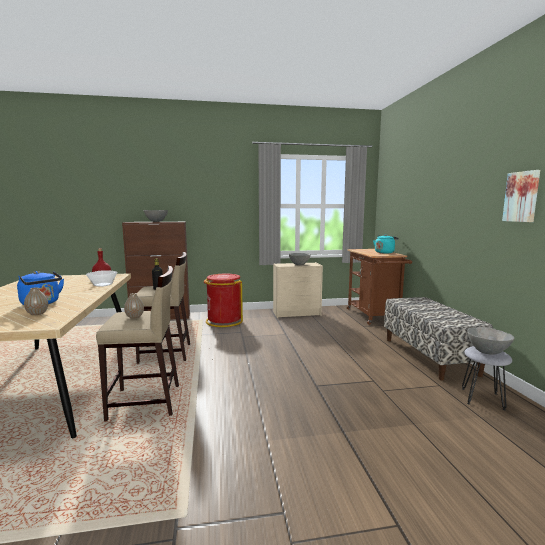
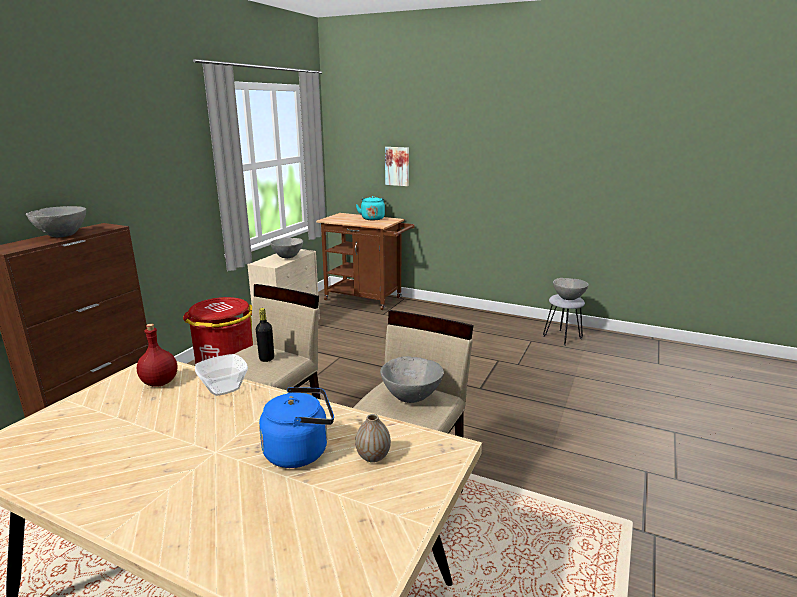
camera: 55 degrees left, 10 degrees up
vase [124,293,144,319] -> grey bowl [380,356,444,403]
bench [384,297,493,380] -> none
picture [502,170,540,222] -> picture moved to [385,147,409,186]

